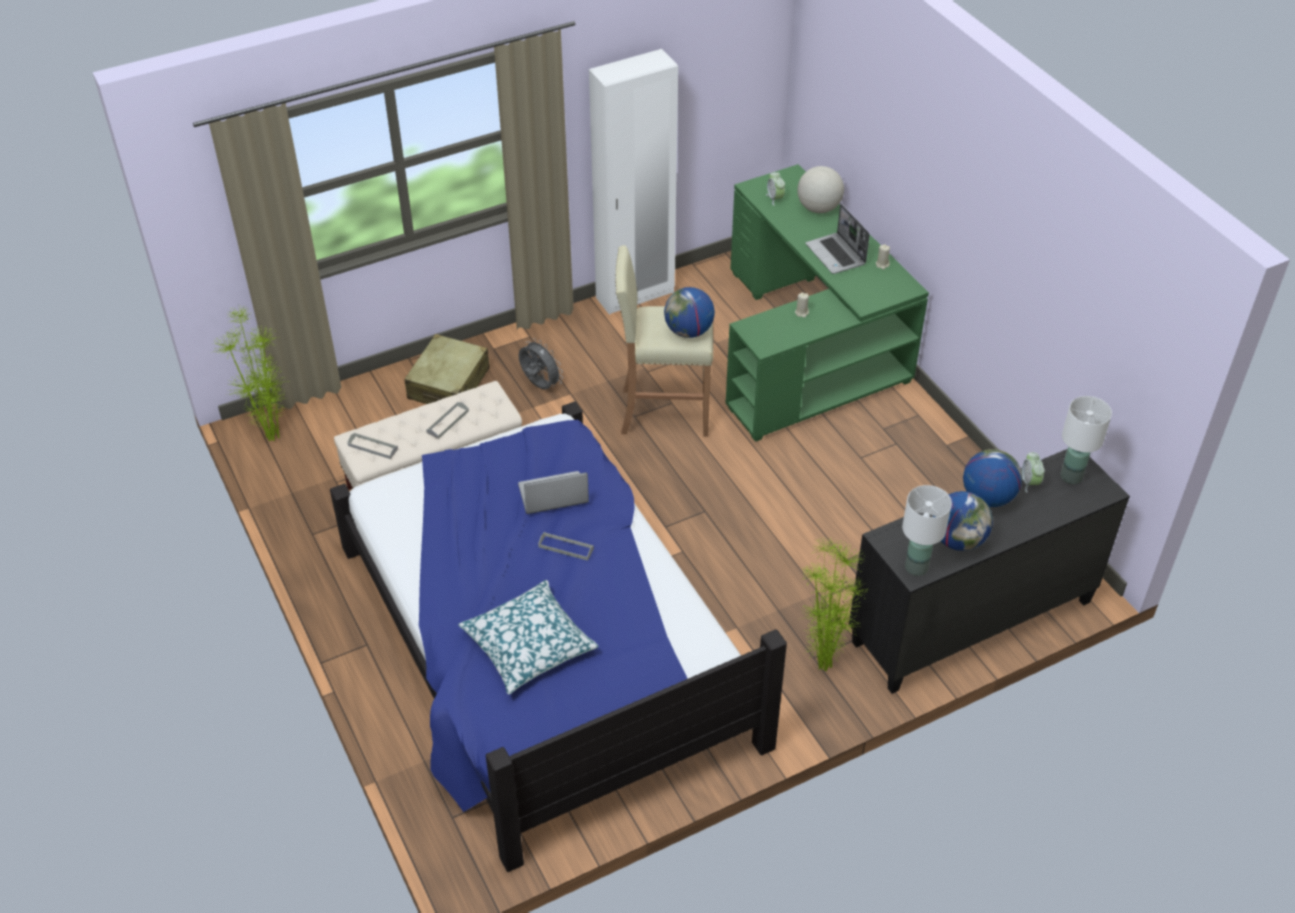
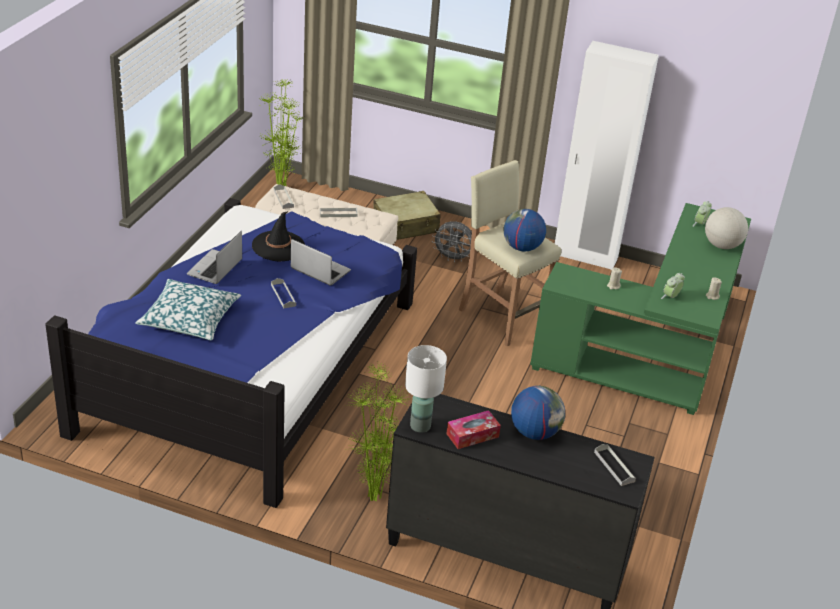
camera: 45 degrees right, 10 degrees down
grey fan [519,338,563,390] -> grey fan turned 105 degrees clockwise [432,221,472,262]
laptop [805,204,870,274] -> laptop moved to [187,231,242,284]
globe [933,491,993,551] -> tissue box [446,410,501,449]
alarm clock [1022,452,1045,493] -> alarm clock moved to [661,273,685,299]
white table lamp [1060,396,1112,484] -> grey tray [594,444,636,486]
none -> black hat [252,211,305,261]

